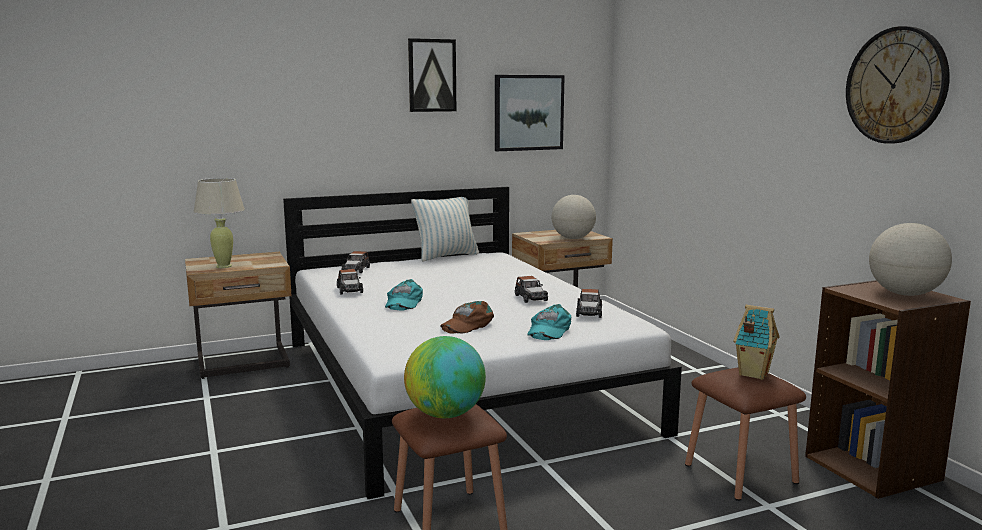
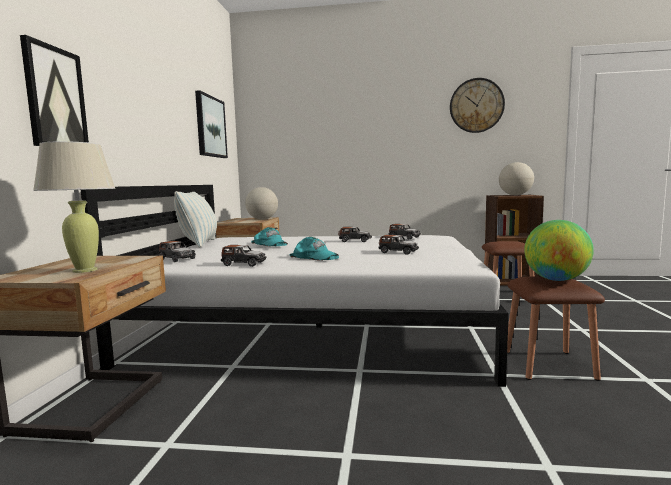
camera: 60 degrees left, 5 degrees down
picture [408,38,456,112] -> picture moved to [20,35,89,146]
brown cap [440,301,494,334] -> toy car [378,235,419,255]
turquoise cap [527,304,571,340] -> turquoise cap moved to [251,227,288,247]
toy house [733,305,780,380] -> none

